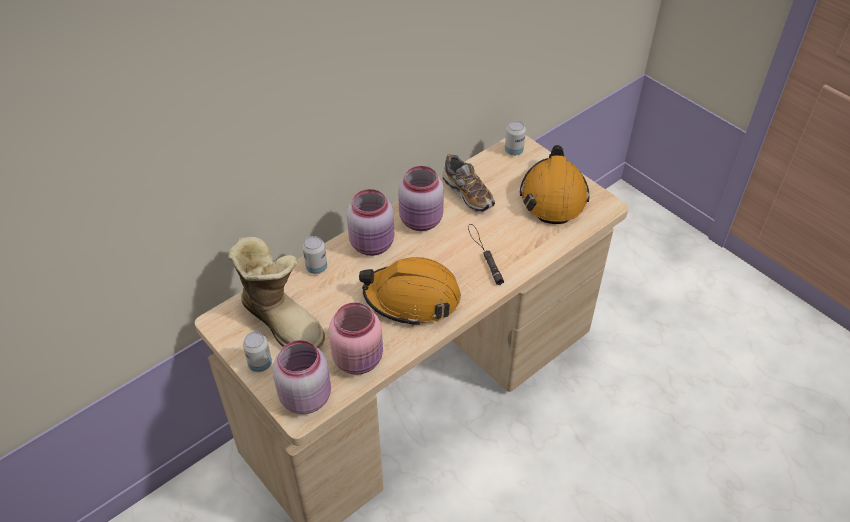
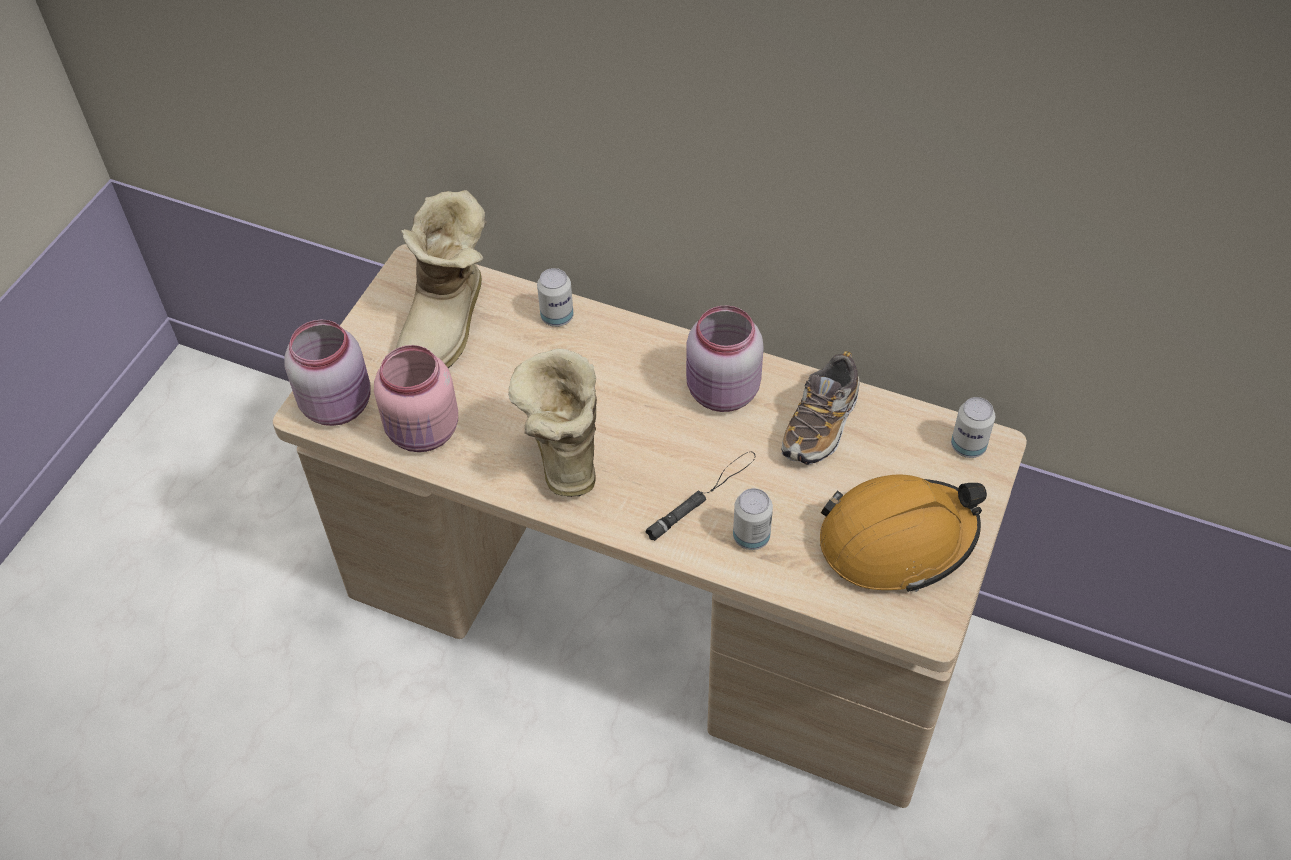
camera: 65 degrees right, 5 degrees up
can [243,332,272,372] -> can moved to [733,488,773,550]
pink jar [347,189,394,256] -> none
orange hard hat [359,257,461,326] -> boot [509,348,597,497]

